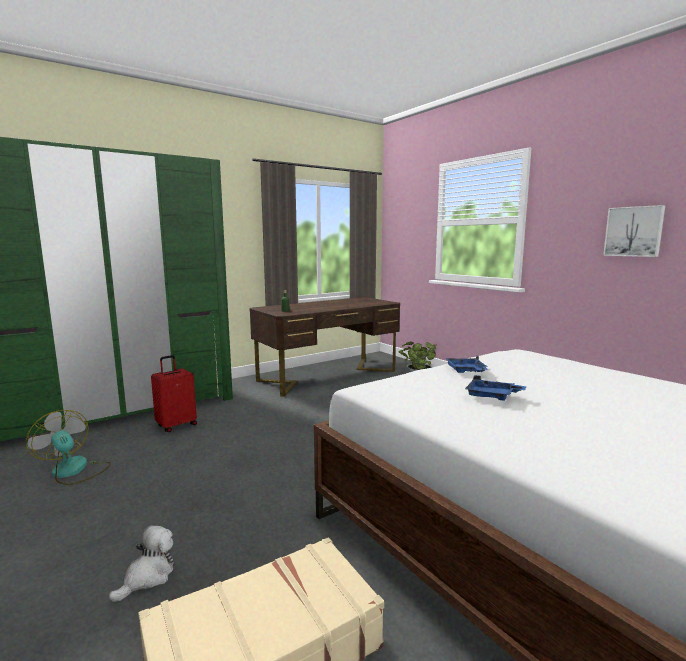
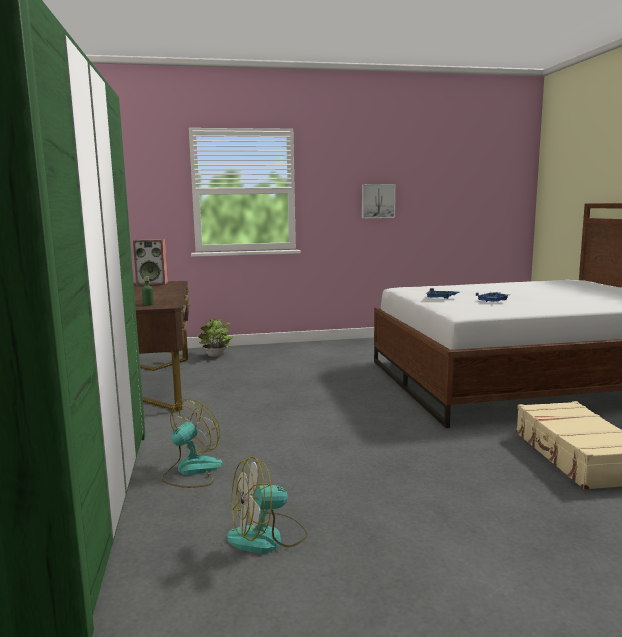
camera: 65 degrees left, 0 degrees up
plush toy [109,525,174,602] -> none
red suitcase [151,355,197,432] -> fan [161,399,222,488]
none -> speaker [133,239,168,286]

